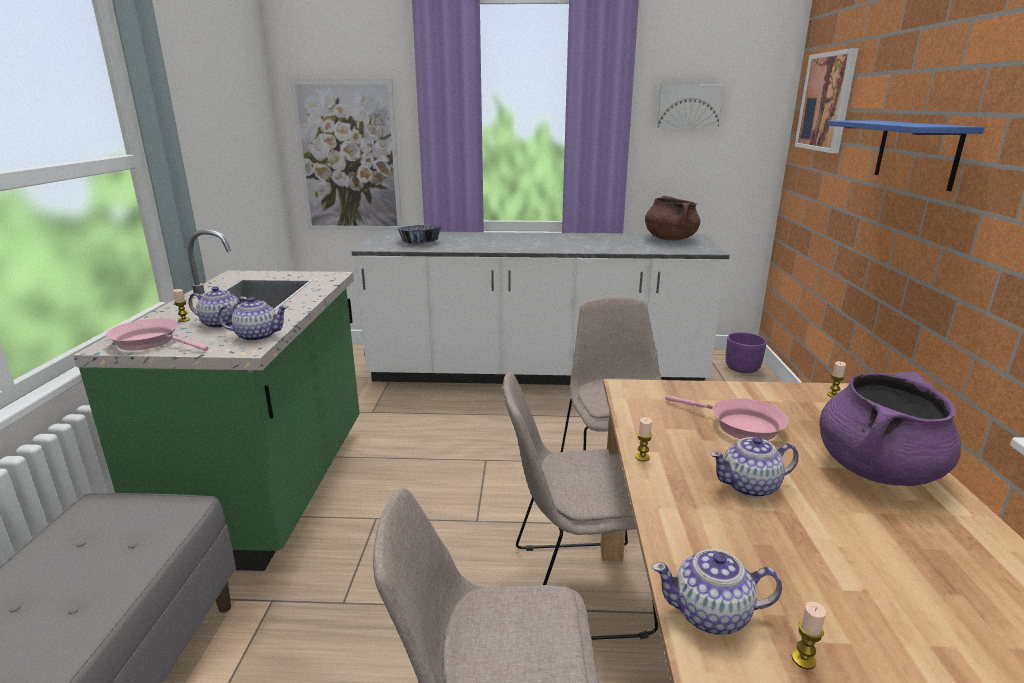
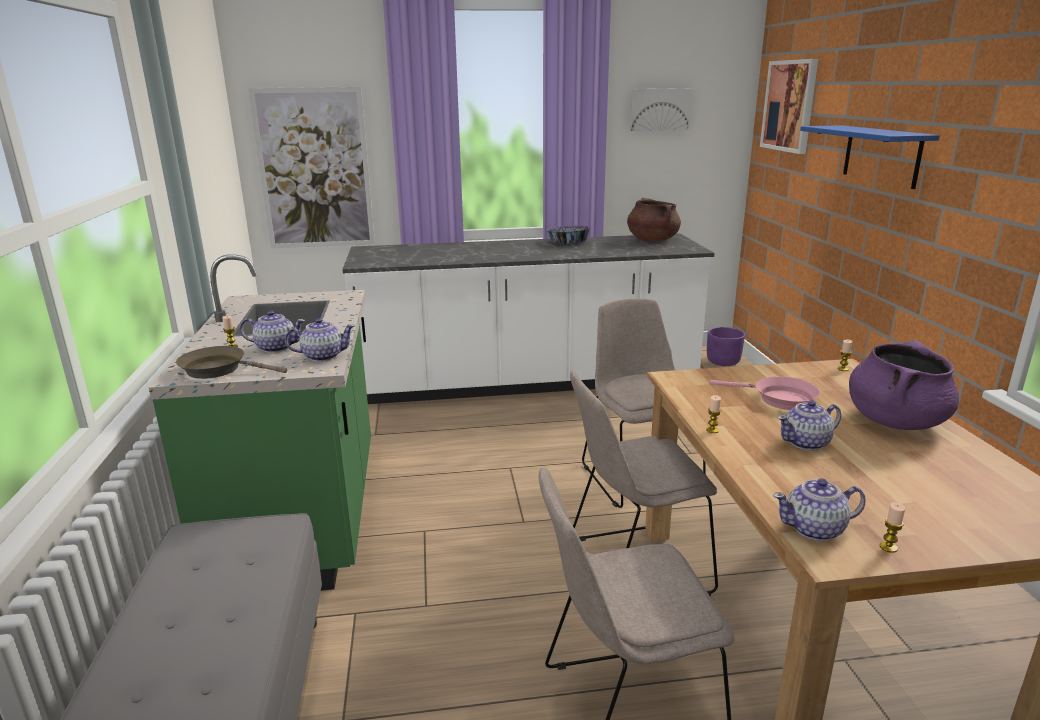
camera: 10 degrees left, 0 degrees up
pink frying pan [106,318,208,351] -> brown frying pan [176,346,287,379]
bowl [397,225,441,243] -> bowl moved to [547,226,590,244]

